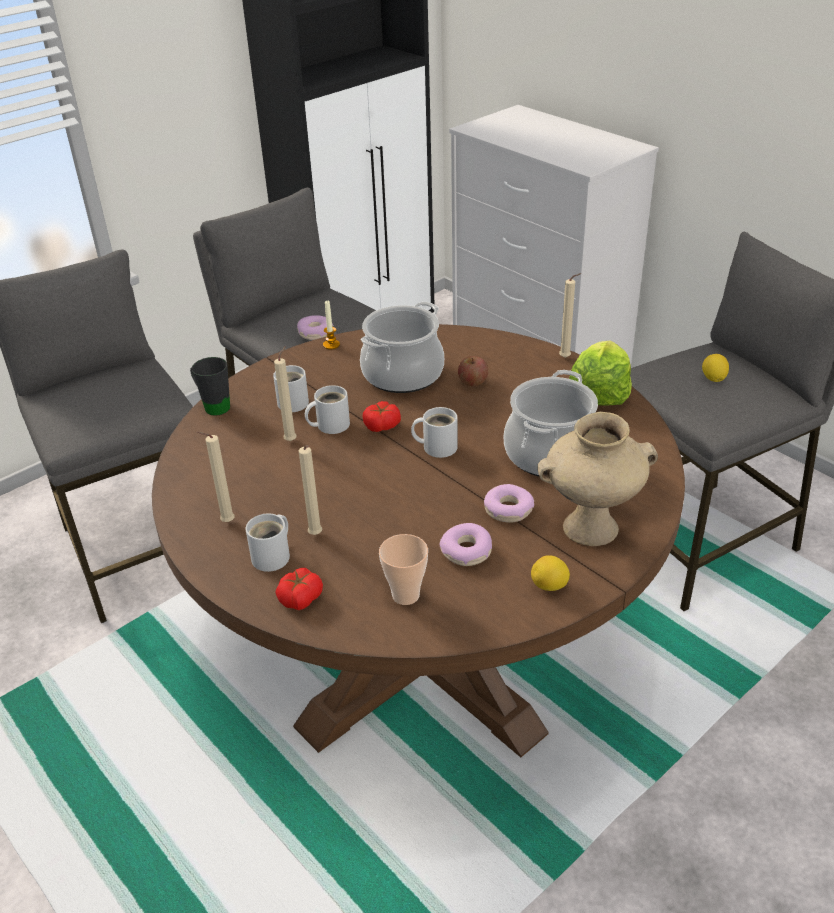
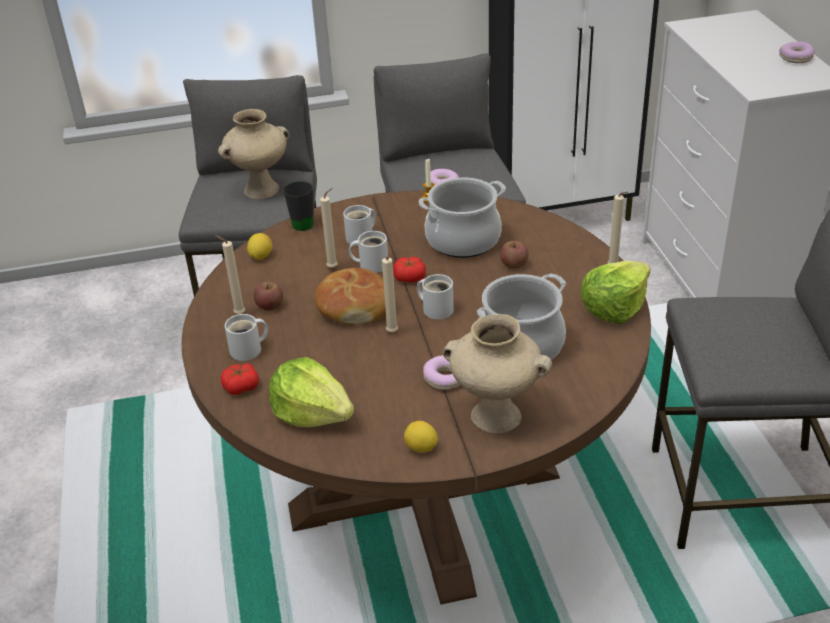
camera: 30 degrees right, 0 degrees up
beige candle [299,445,322,535] -> beige candle moved to [382,257,398,332]
cup [379,534,428,605] -> lettuce [269,357,354,427]
donut [440,523,492,566] -> donut moved to [779,42,814,63]
lemon [702,354,729,382] -> lemon moved to [247,233,272,260]
none -> beige vase [218,109,290,199]
none -> apple [254,281,283,310]
none -> bread [315,268,386,325]

